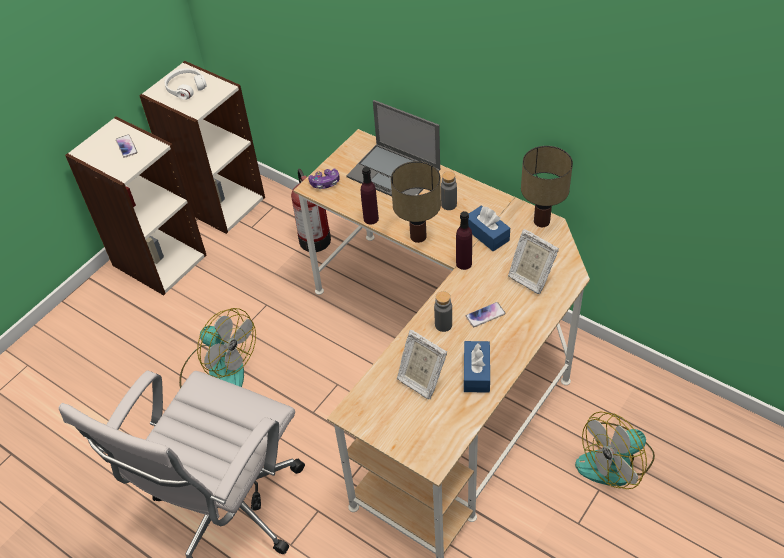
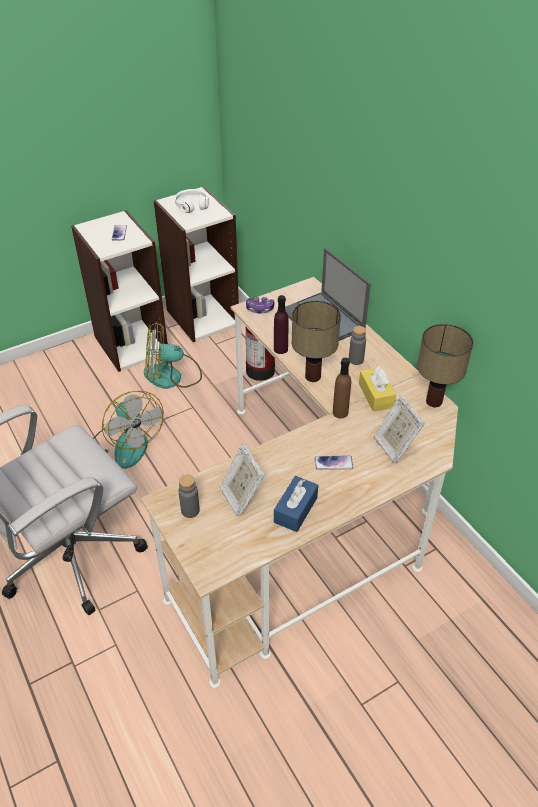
camera: 20 degrees right, 5 degrees down
grey bottle [434,291,452,332] -> grey bottle moved to [178,475,200,518]
purple bottle [456,211,472,270] -> brown bottle [333,358,351,419]
blue tissue box [468,205,510,251] -> yellow tissue box [359,366,396,412]
fan [575,411,655,489] -> fan moved to [144,322,202,389]

